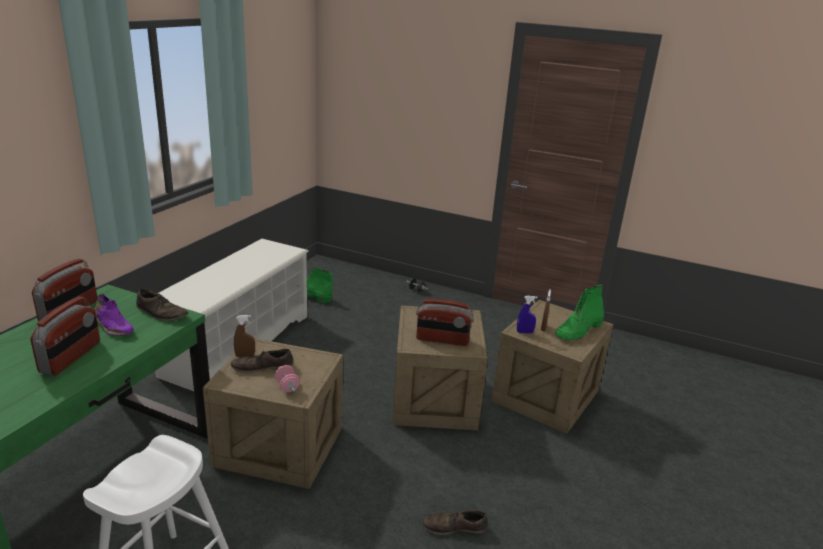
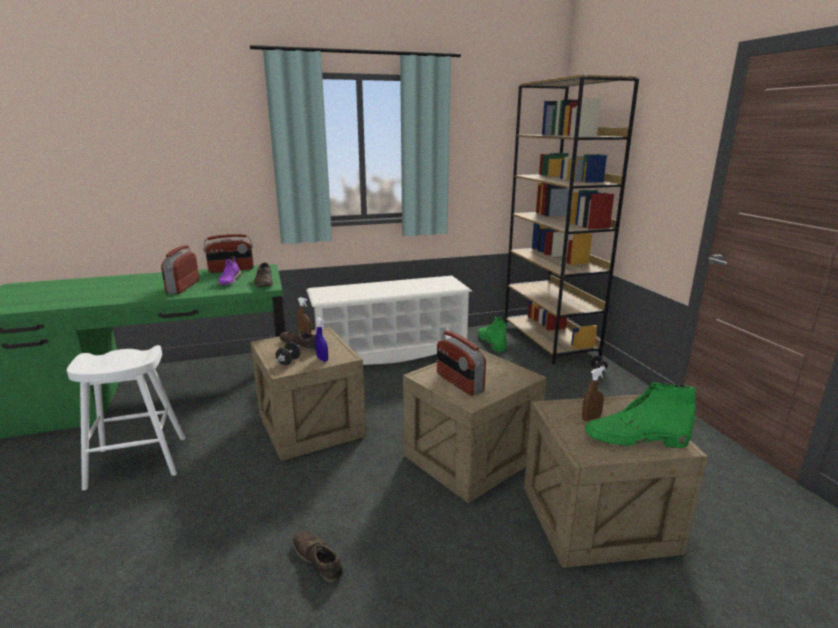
camera: 50 degrees right, 5 degrees down
radio [31,297,100,376] -> radio turned 120 degrees clockwise [161,245,199,294]
pink dumbbell [275,365,300,392] -> black dumbbell [275,342,301,365]
blue spray bottle [517,296,538,334] -> blue spray bottle moved to [315,317,328,362]
none -> brown bookcase [505,75,639,365]

